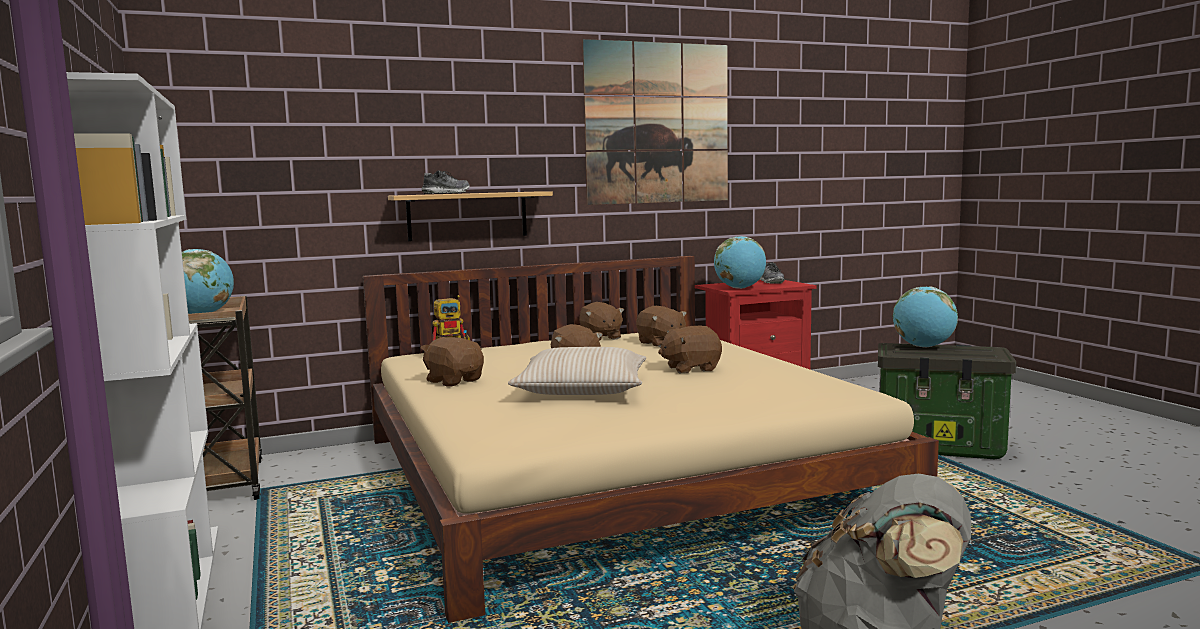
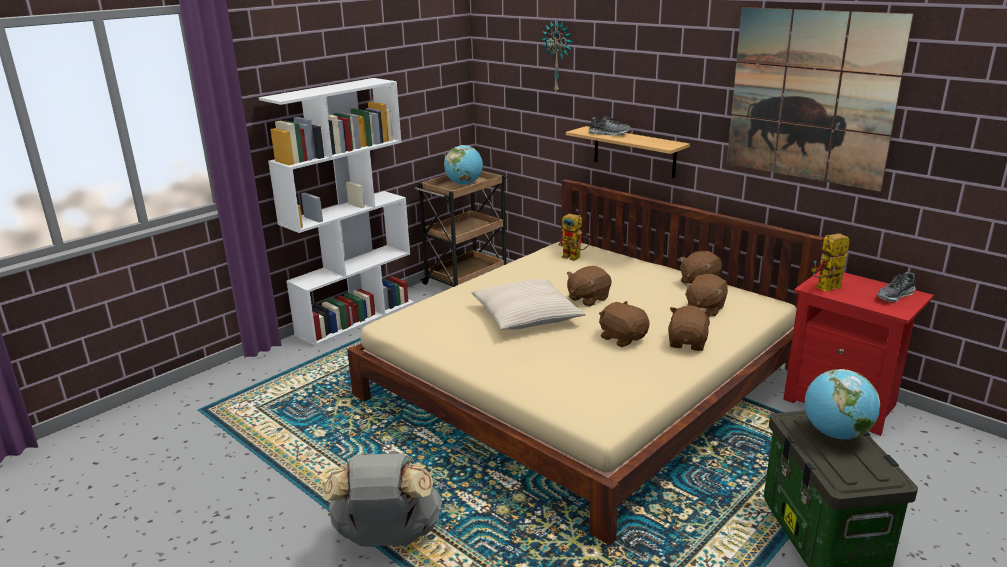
camera: 65 degrees right, 15 degrees up
brown plush toy [421,337,484,387] -> brown plush toy moved to [668,306,713,351]
globe [714,236,766,289] -> toy robot [811,233,850,291]
none -> wall clock [542,20,572,94]

